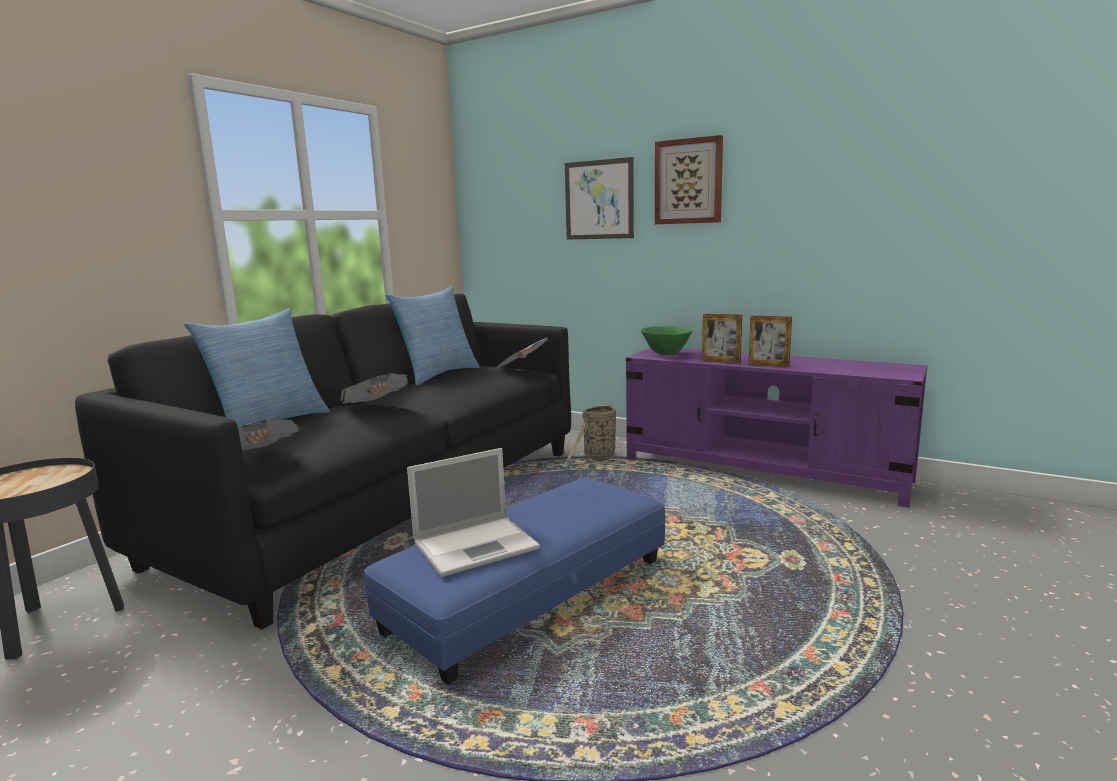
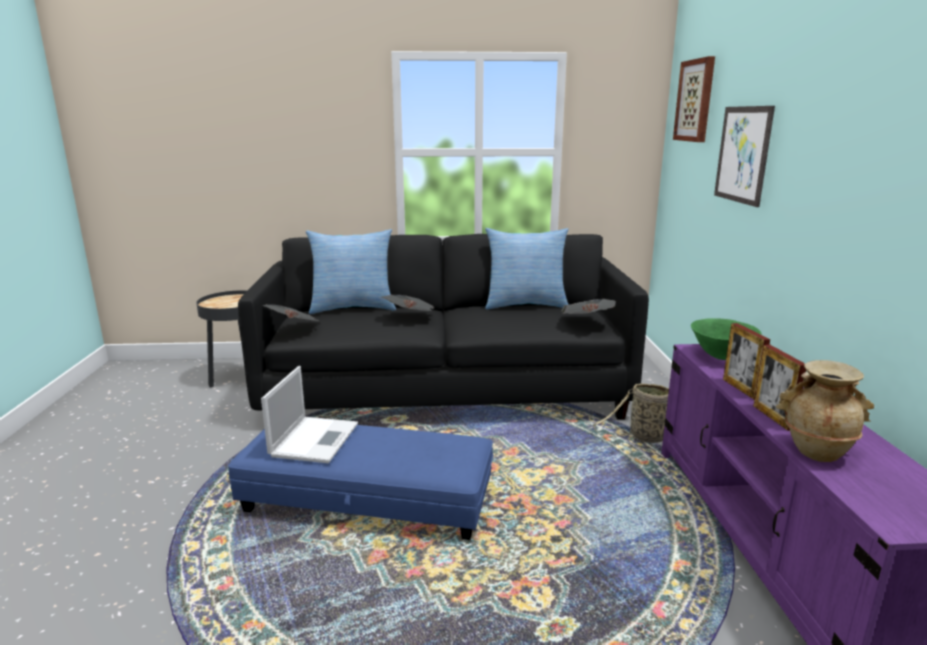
camera: 55 degrees right, 5 degrees up
laptop [407,448,540,577] -> laptop turned 105 degrees counterclockwise [261,366,358,463]
picture [655,135,723,224] -> picture moved to [673,56,715,142]
none -> beige vase [776,360,874,462]

